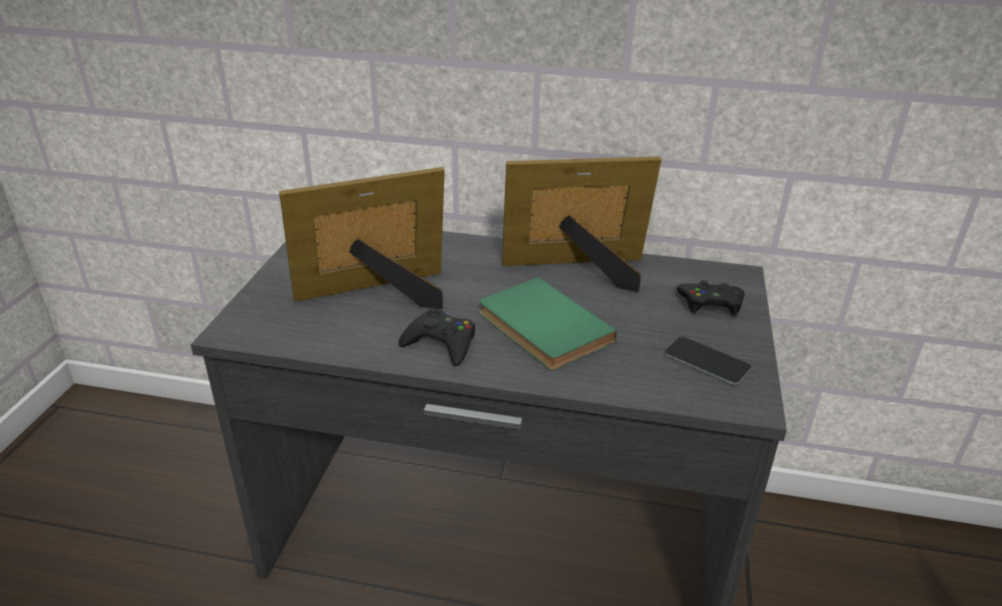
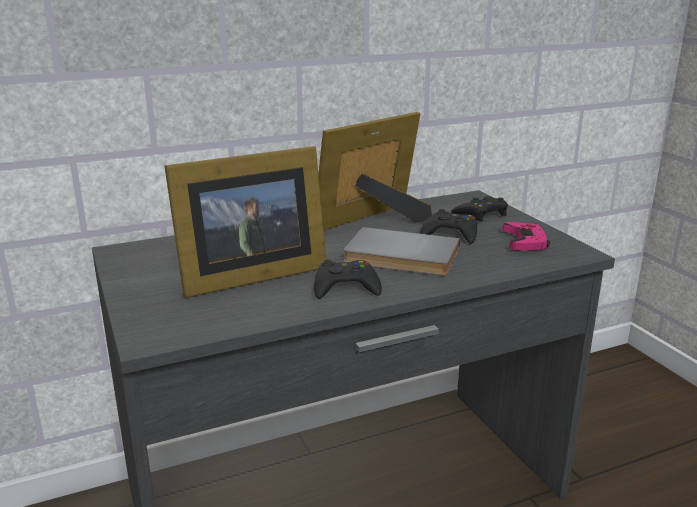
camera: 35 degrees left, 10 degrees down
picture frame [279,167,445,309] -> picture frame turned 150 degrees counterclockwise [164,146,326,298]
green book [480,277,617,370] -> grey book [344,227,460,276]
phone [665,337,751,385] -> pink game controller [503,222,550,251]
none -> black game controller [420,209,477,244]

